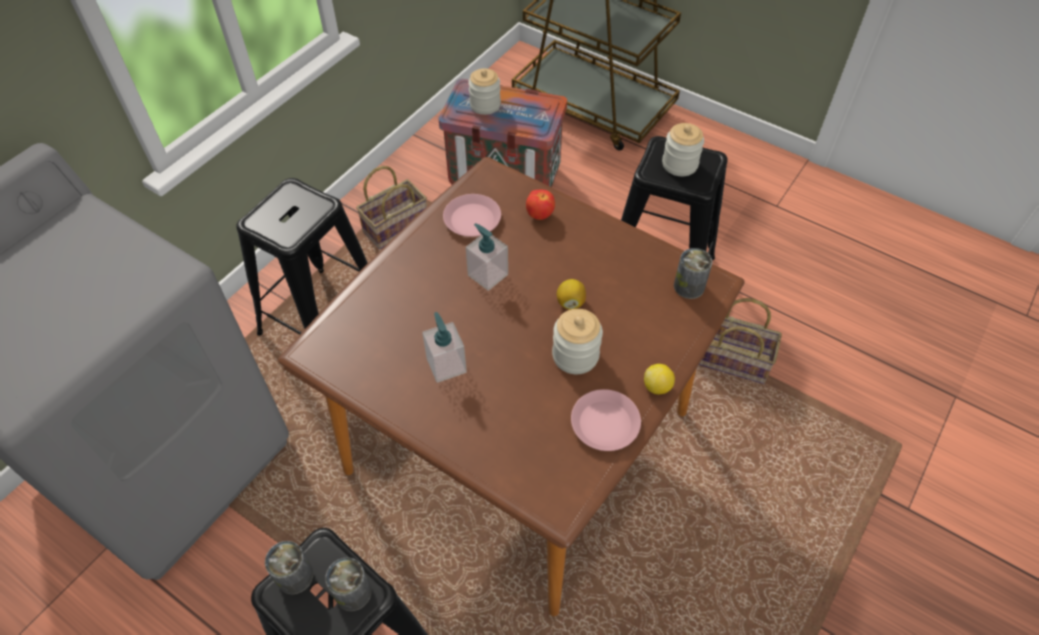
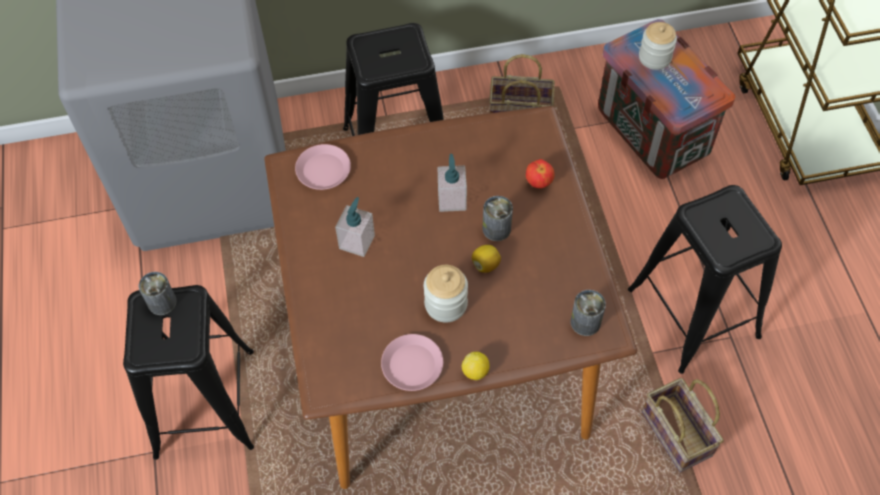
camera: 45 degrees right, 5 degrees up
can [325,557,371,611] -> can moved to [482,196,513,241]
pink plate [443,194,501,237] -> pink plate moved to [295,144,351,190]
jar [662,123,704,176] -> none

